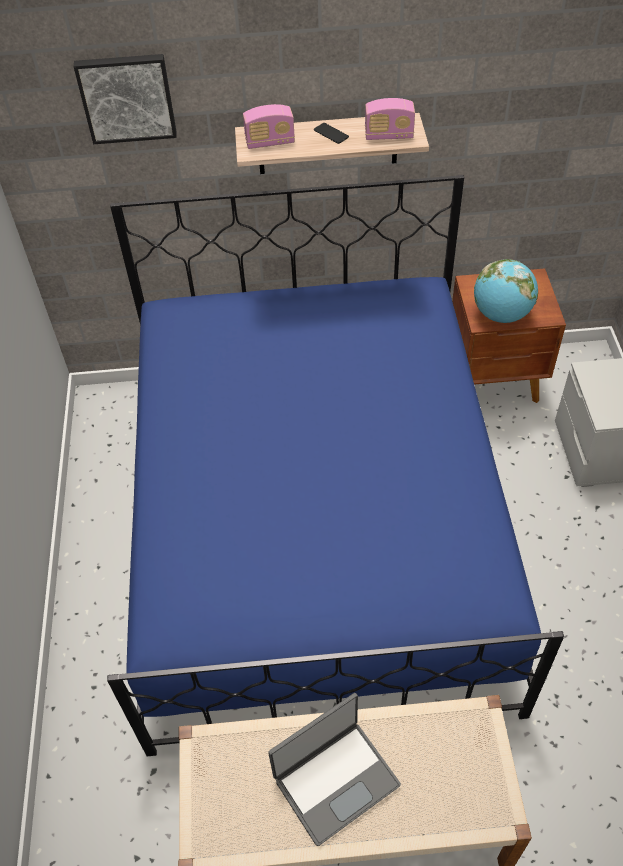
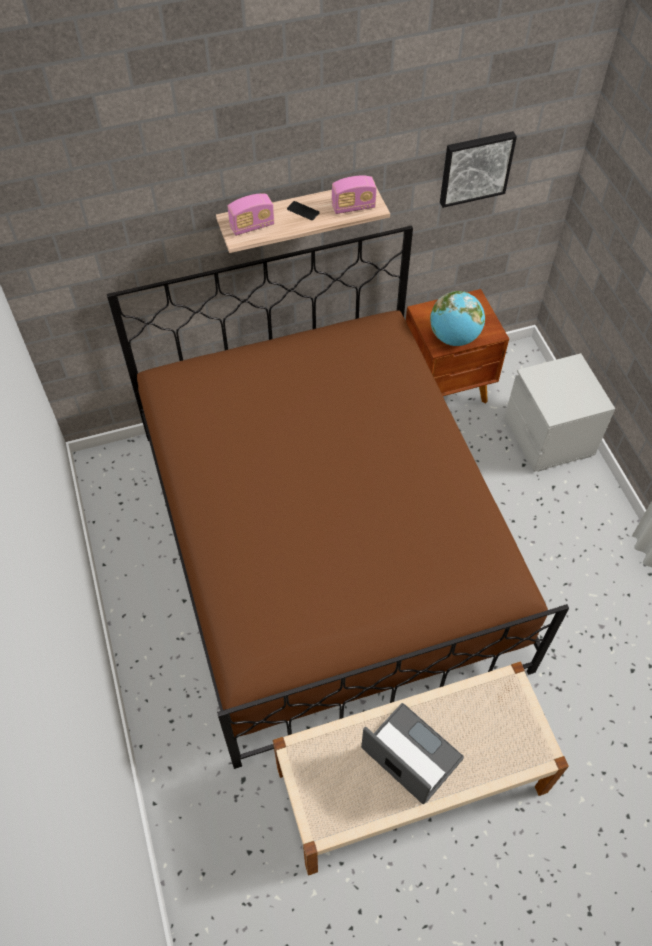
camera: 15 degrees left, 5 degrees up
picture [73,54,177,144] -> picture moved to [440,131,517,208]
blue bed [107,175,564,756] -> brown bed [107,225,569,769]
laptop [268,693,401,846] -> laptop turned 90 degrees counterclockwise [361,703,464,804]

